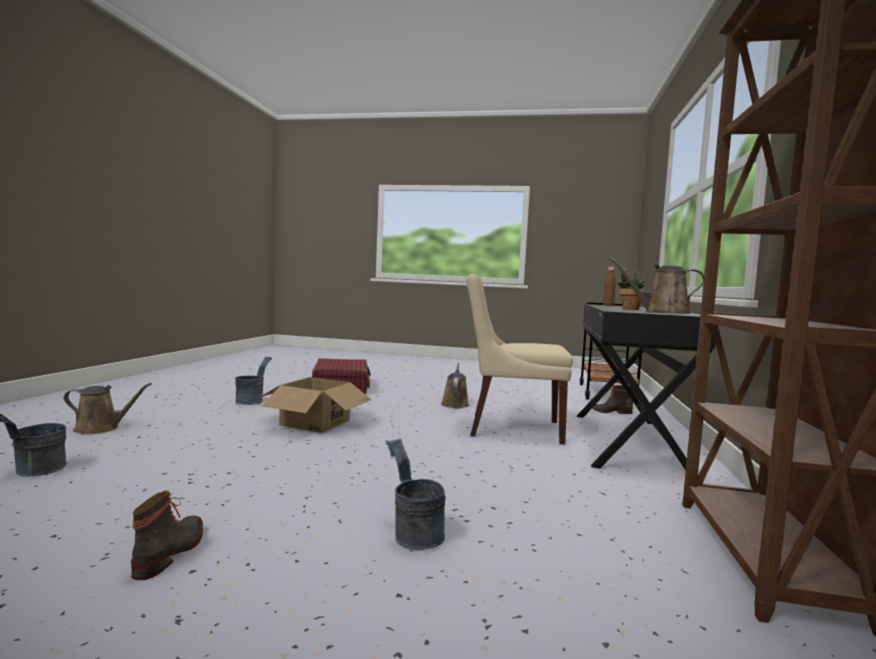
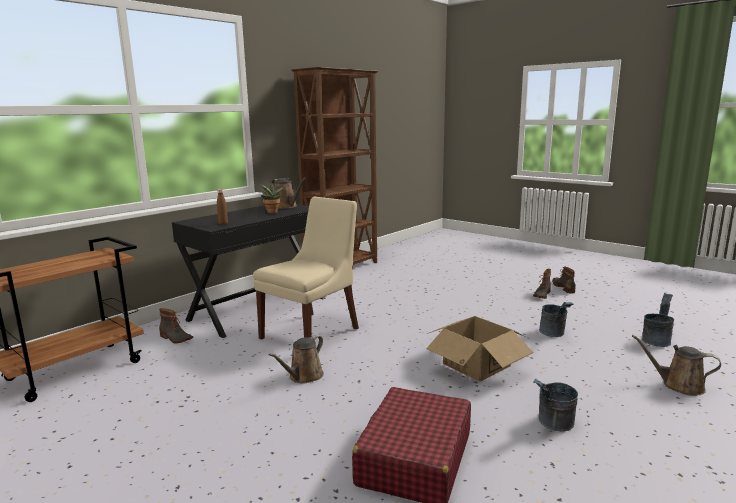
camera: 150 degrees left, 10 degrees up
grey bucket [385,439,446,550] -> grey bucket moved to [539,302,574,337]
beige chair [466,274,573,444] -> beige chair turned 90 degrees counterclockwise [253,196,359,340]
none -> boot [552,266,576,293]

